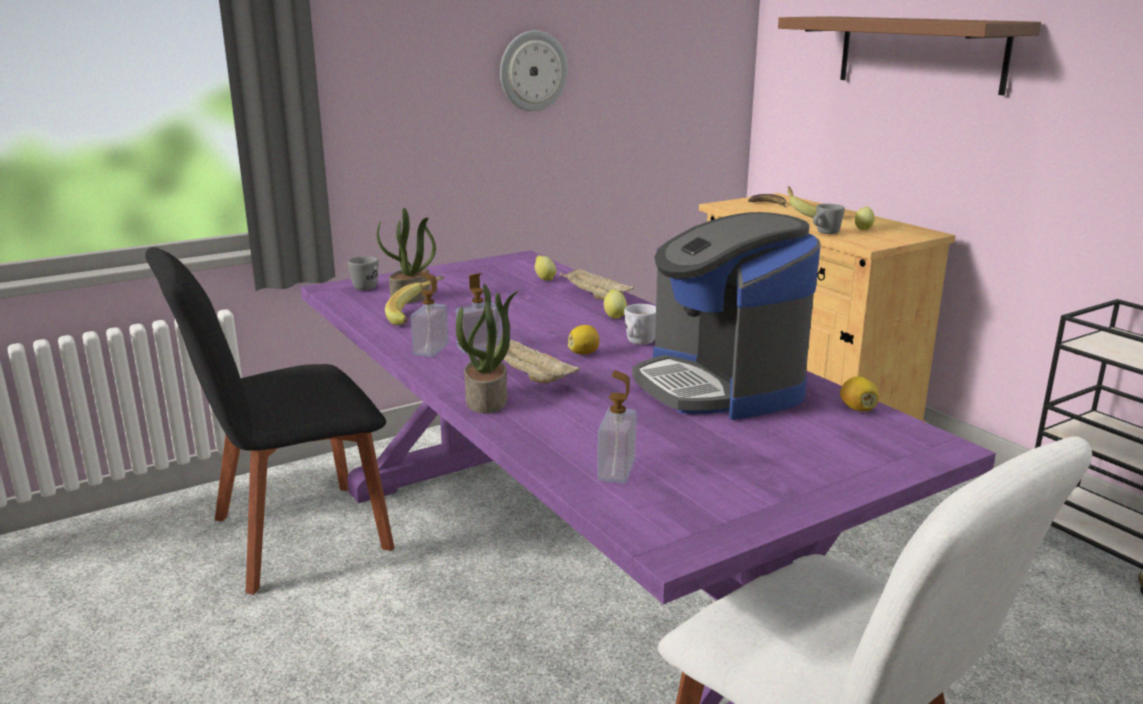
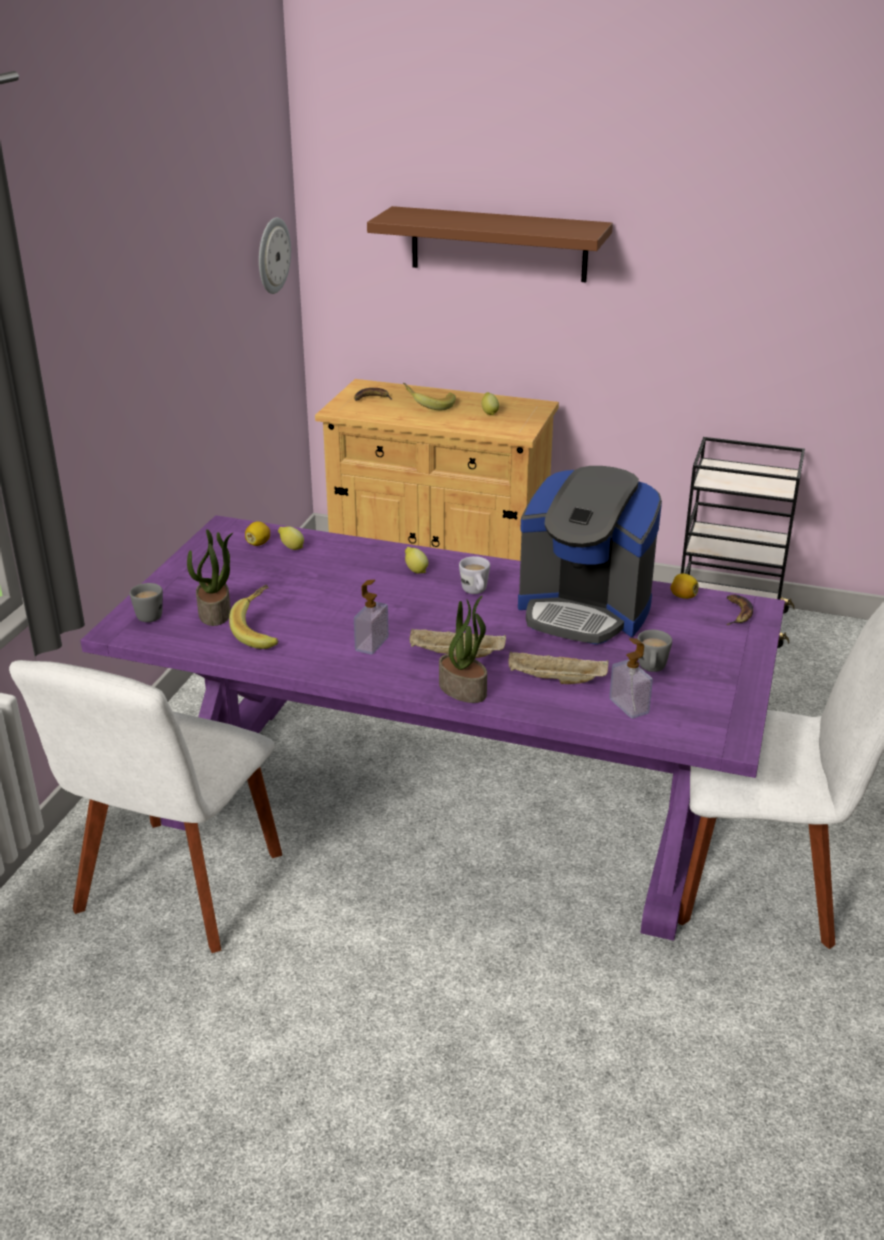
camera: 40 degrees left, 10 degrees up
black chair [145,247,394,595] -> white chair [9,660,282,953]
soap dispenser [410,273,449,357] -> none
wall clock [500,30,568,112] -> wall clock moved to [259,217,291,294]
beige tray [560,268,635,300] -> beige tray moved to [508,652,608,684]
lemon [568,325,599,355] -> lemon moved to [245,521,270,546]
grey mug [813,204,845,234] -> grey mug moved to [637,630,672,672]
none -> banana [726,595,753,625]

